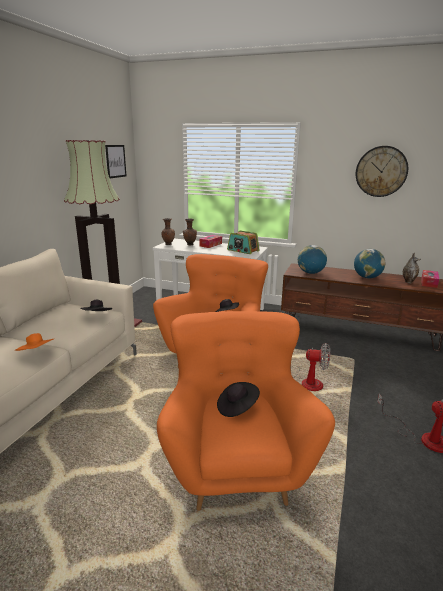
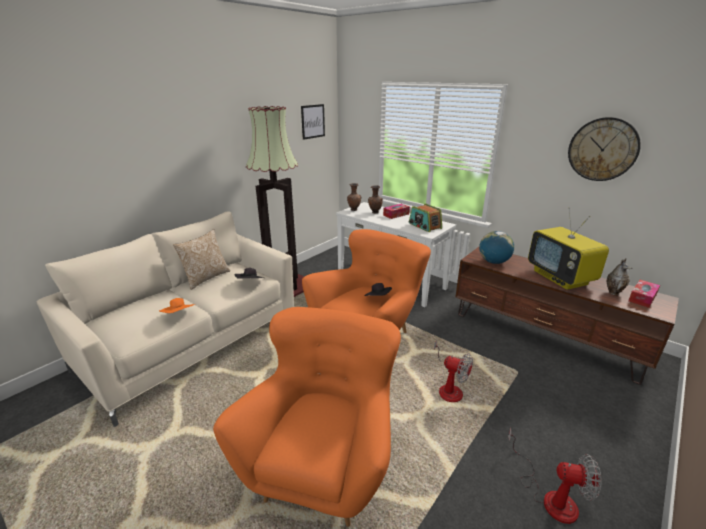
camera: 20 degrees right, 5 degrees up
black hat [217,382,260,417] -> none
globe [354,249,385,278] -> television [528,208,609,290]
none -> pillow [173,229,230,290]

